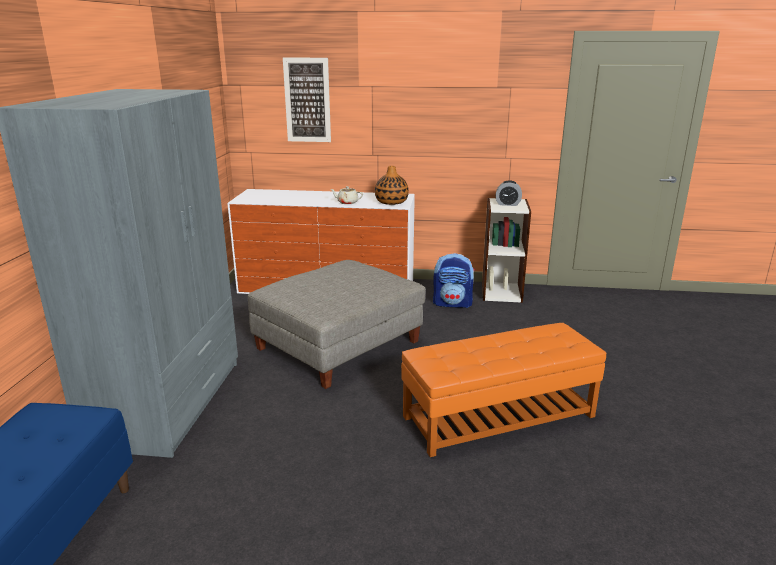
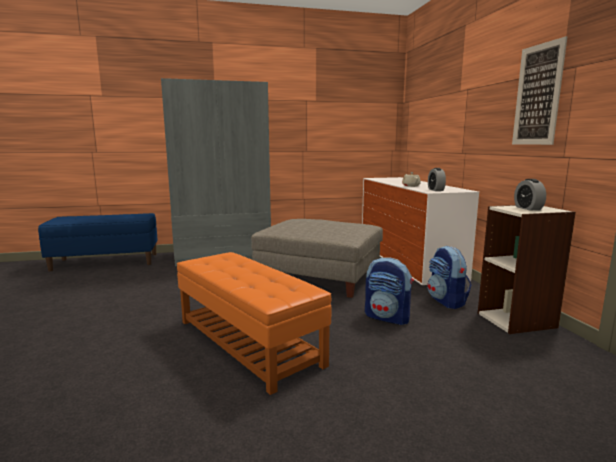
camera: 70 degrees right, 10 degrees down
picture [283,58,331,142] -> picture moved to [512,36,568,145]
vase [375,166,409,205] -> alarm clock [428,168,446,191]
none -> backpack [365,257,414,325]

